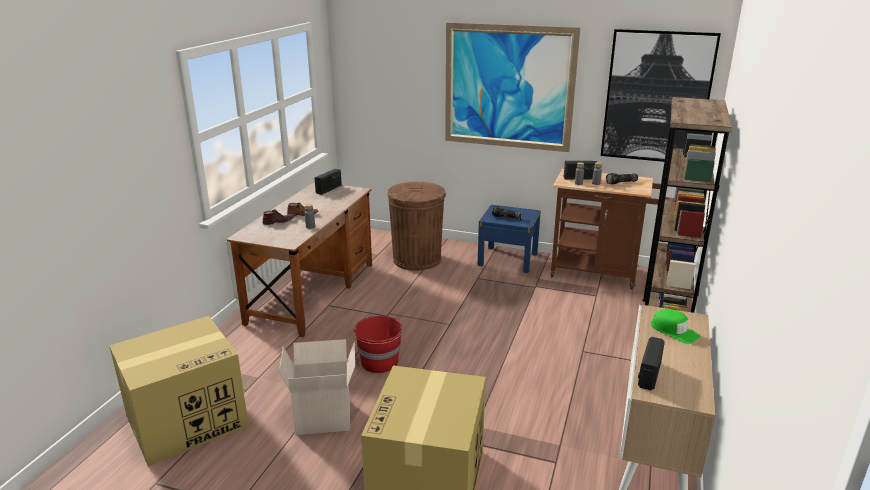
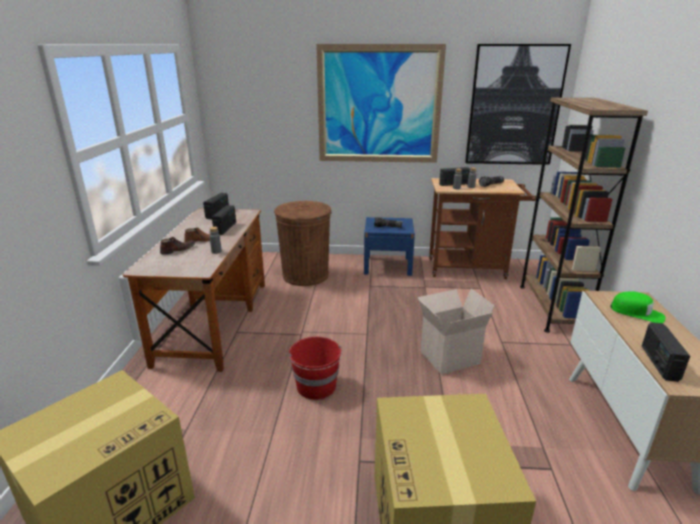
camera: 15 degrees left, 0 degrees up
cardboard box [279,339,355,435] -> cardboard box moved to [418,289,495,375]
none -> radio [212,205,236,235]

